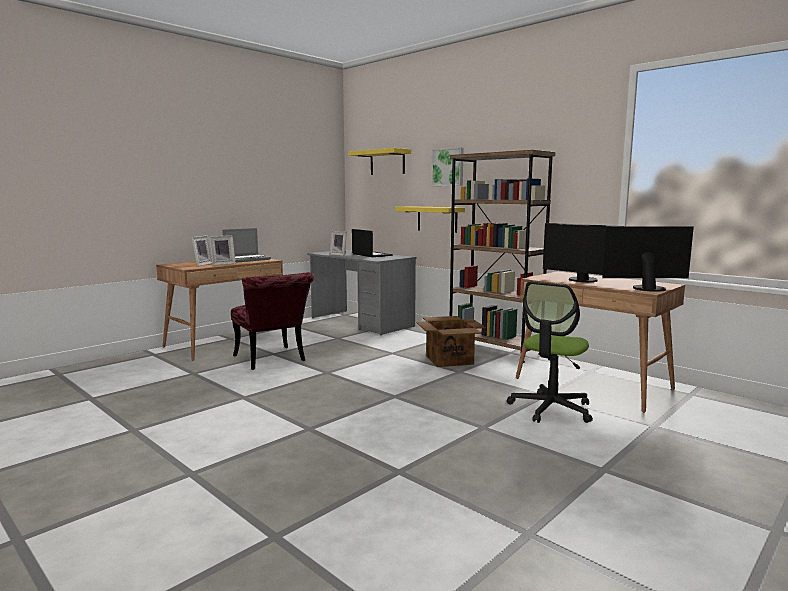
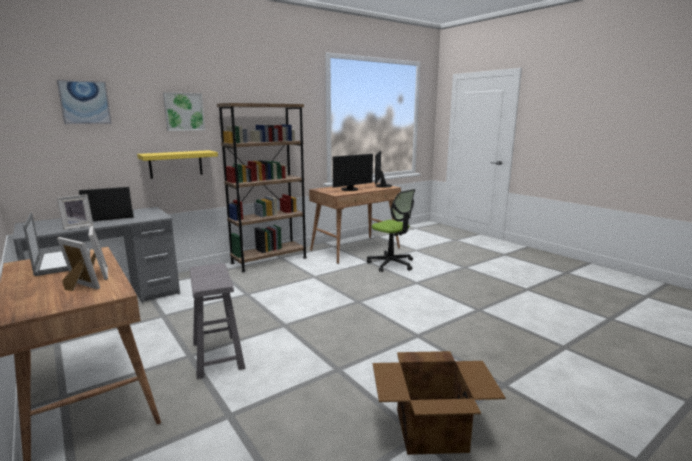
camera: 80 degrees left, 5 degrees up
red chair [231,272,314,370] -> grey stool [190,263,245,379]
yellow shelf [348,148,411,175] -> picture [57,80,112,124]
cardboard box [416,316,486,367] -> cardboard box moved to [373,351,506,455]

